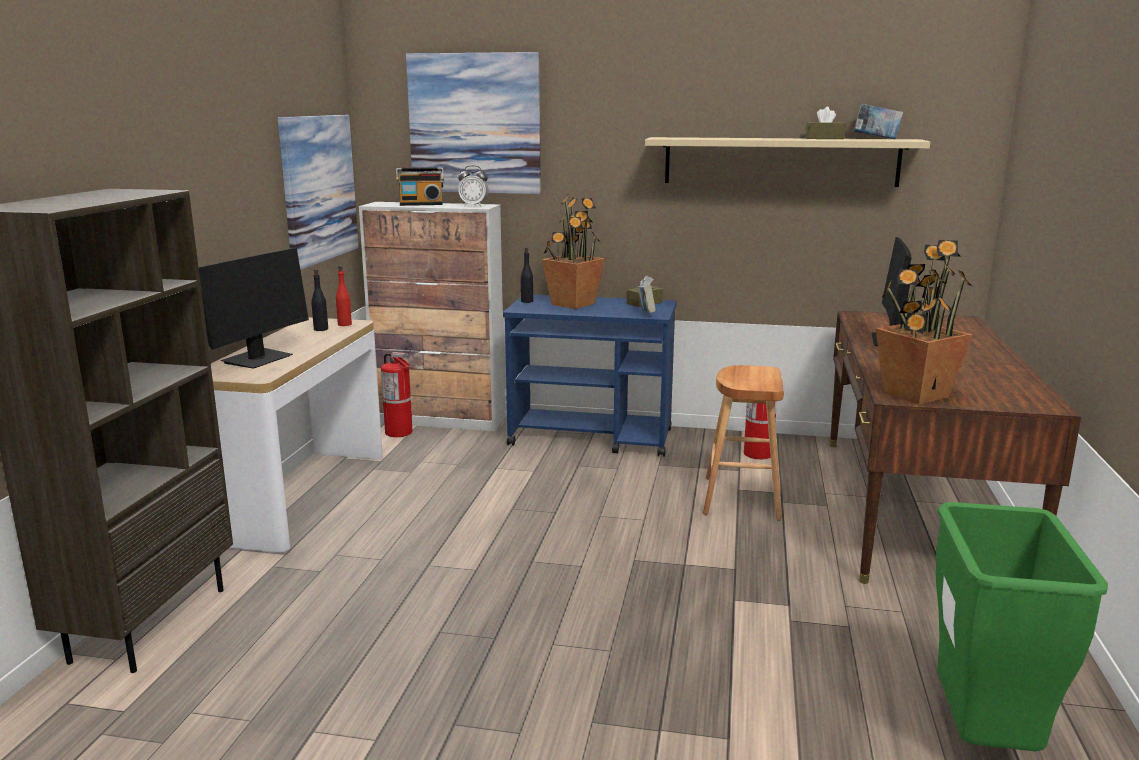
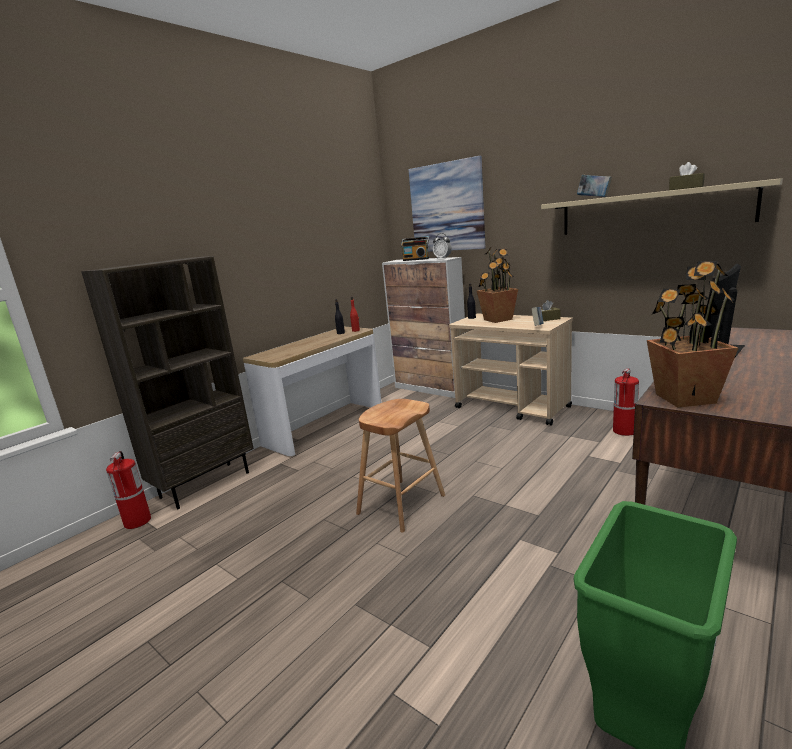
camera: 30 degrees right, 0 degrees up
monitor [199,248,309,369] -> none
picture [278,115,359,270] -> none
fire extinguisher [381,352,413,437] -> fire extinguisher moved to [106,451,151,529]
blue cart [503,295,677,457] -> beige cart [449,314,573,426]
brown stool [703,365,784,521] -> brown stool moved to [356,399,445,533]
book [854,104,903,139] -> book moved to [577,175,612,197]

